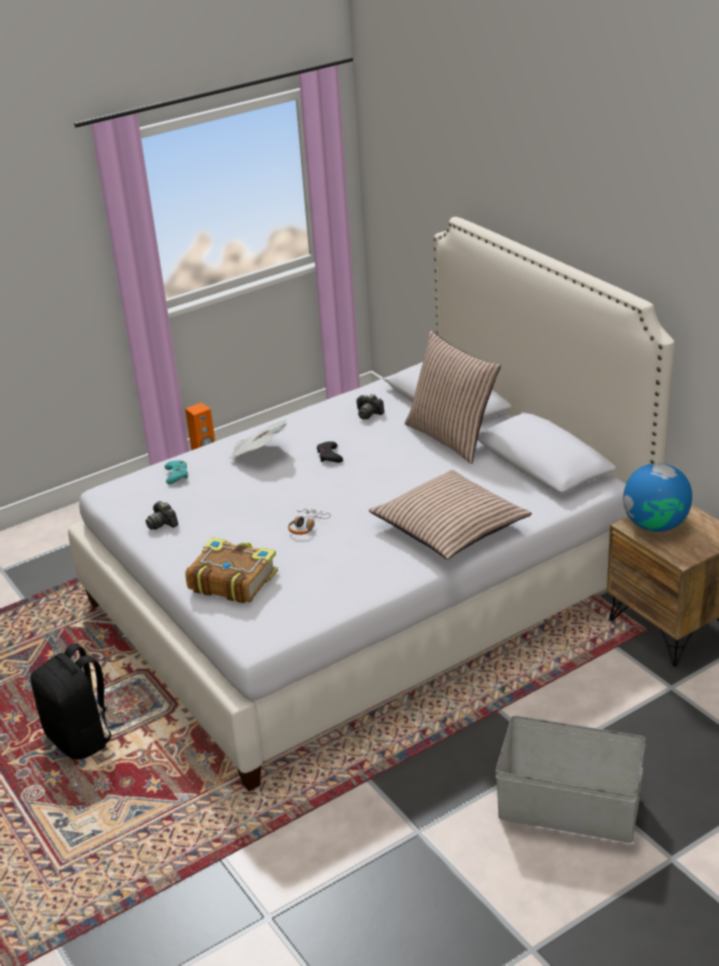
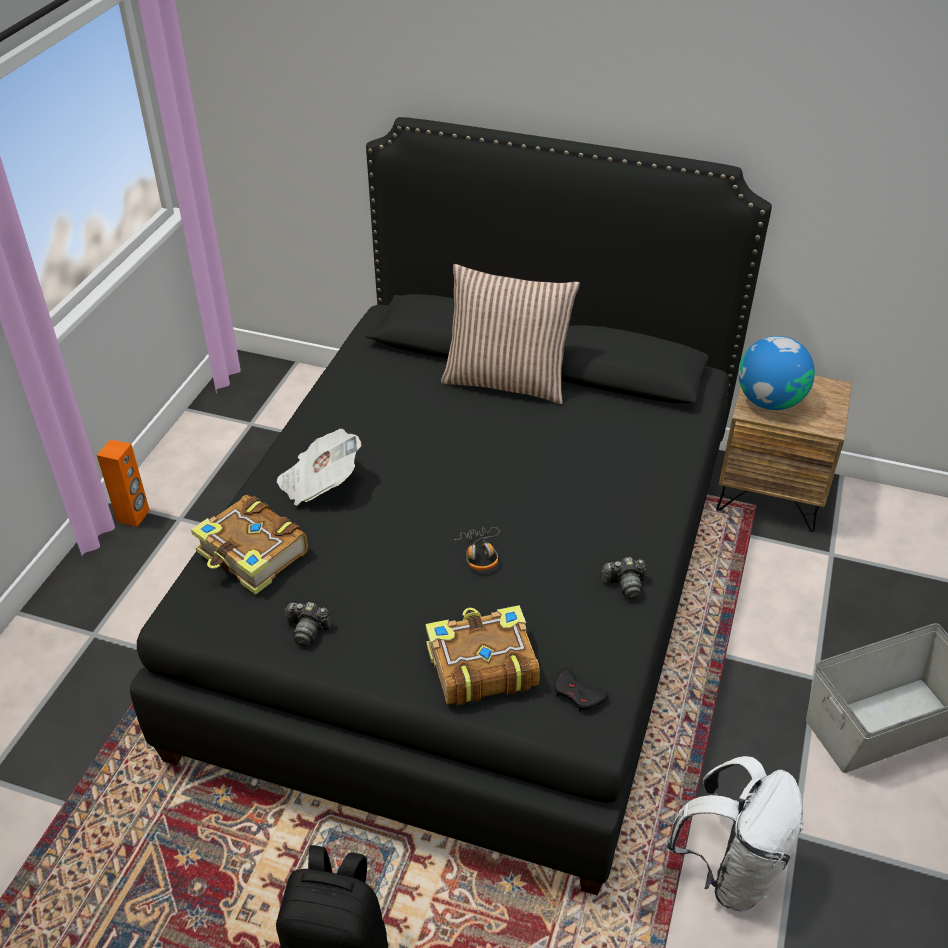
camera: 40 degrees left, 10 degrees up
white bed [68,217,674,791] -> black bed [130,117,772,895]
turquoise game controller [165,460,188,484] -> book [191,495,308,595]
black game controller [317,441,343,463] -> black game controller moved to [554,667,608,712]
camera [356,394,384,420] -> camera moved to [602,557,646,599]
pillow [369,470,532,560] -> none
none -> white backpack [666,756,804,911]

